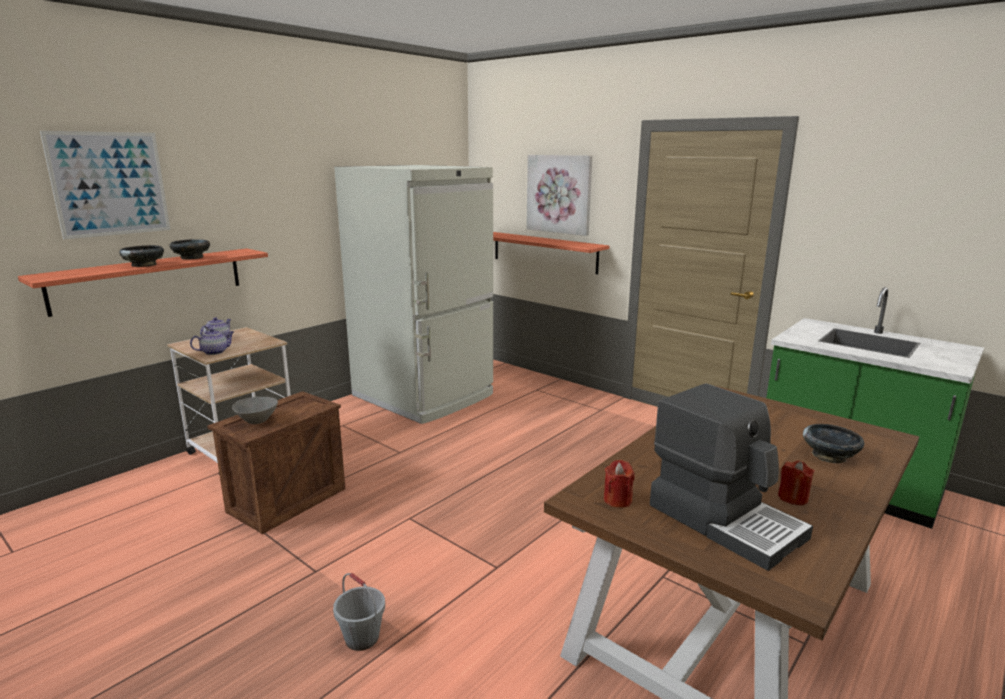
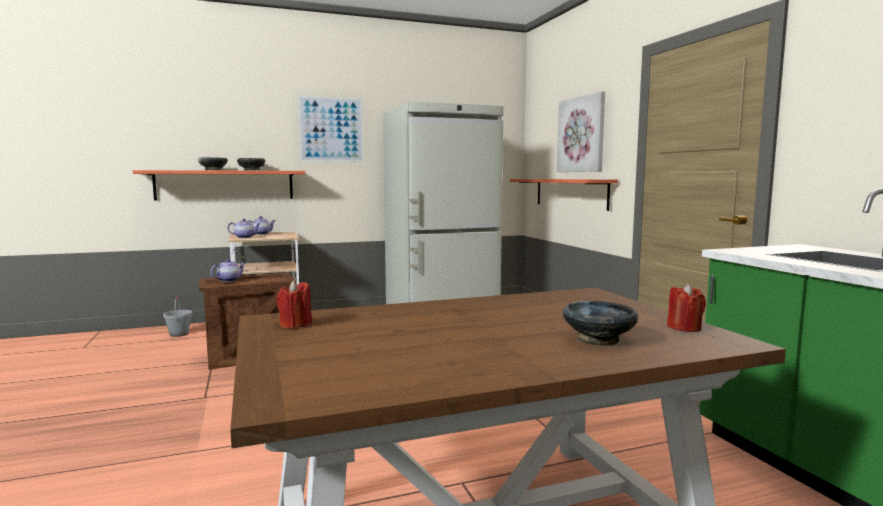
camera: 30 degrees right, 10 degrees down
picture [40,131,170,239] -> picture moved to [298,96,364,162]
grey bowl [232,397,278,424] -> teapot [211,259,245,282]
grey bucket [333,573,385,651] -> grey bucket moved to [163,296,192,337]
coffee machine [650,384,813,571] -> none
red candle [778,461,815,505] -> red candle moved to [667,284,706,332]

